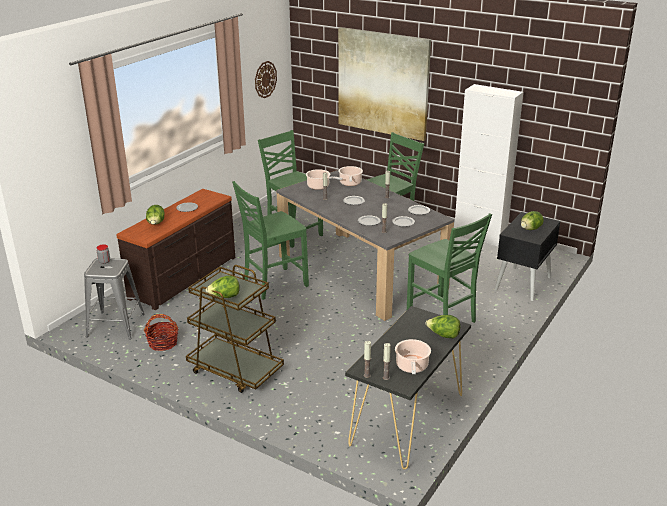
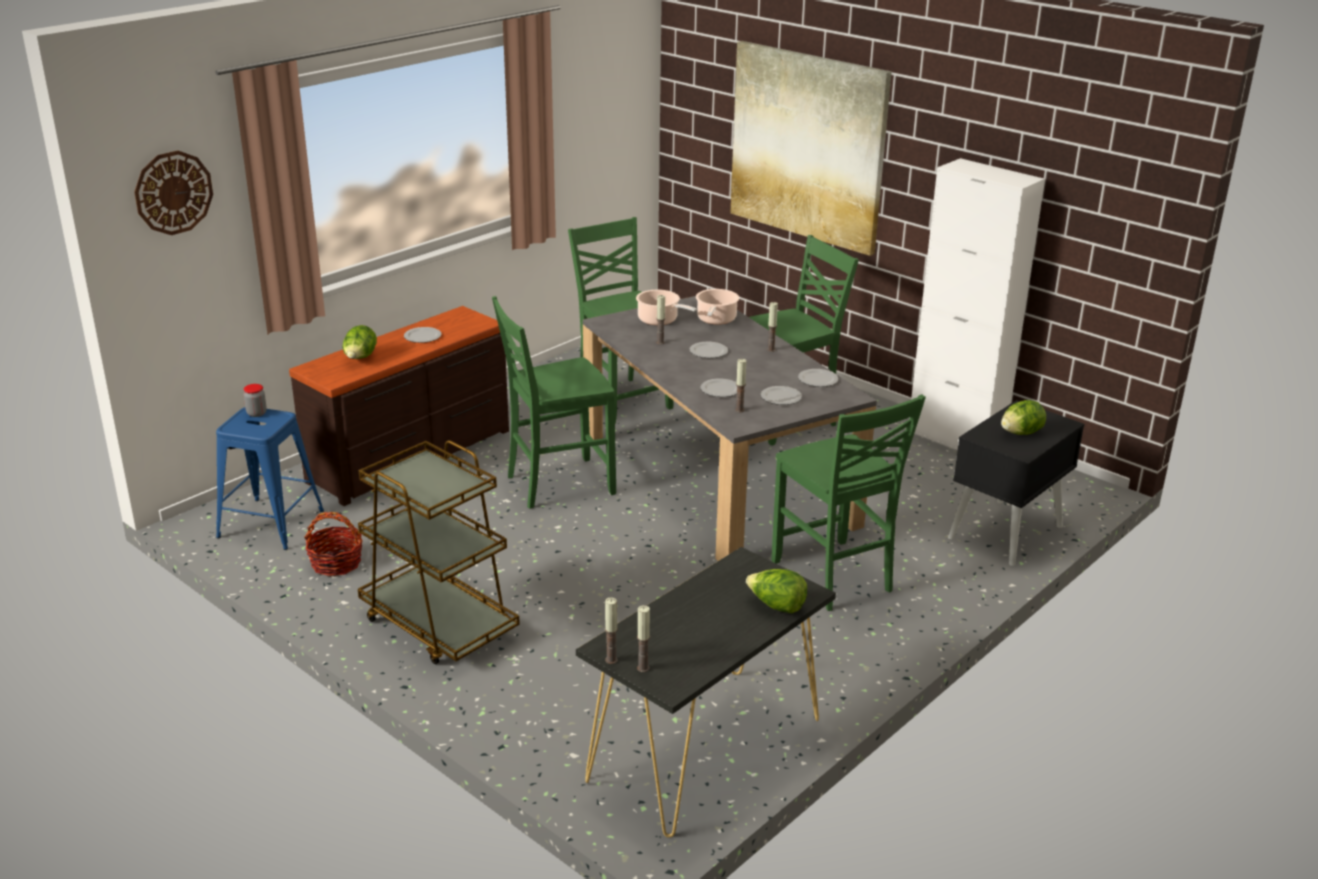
camera: 10 degrees right, 0 degrees up
grey stool [84,258,145,339] -> blue stool [216,407,324,550]
lettuce [206,275,240,298] -> none
wall clock [255,61,277,98] -> wall clock moved to [134,150,213,235]
cooking pot [395,339,431,374] -> none

